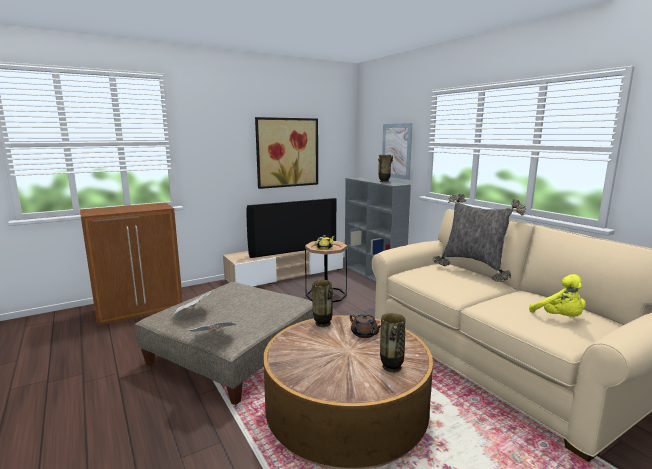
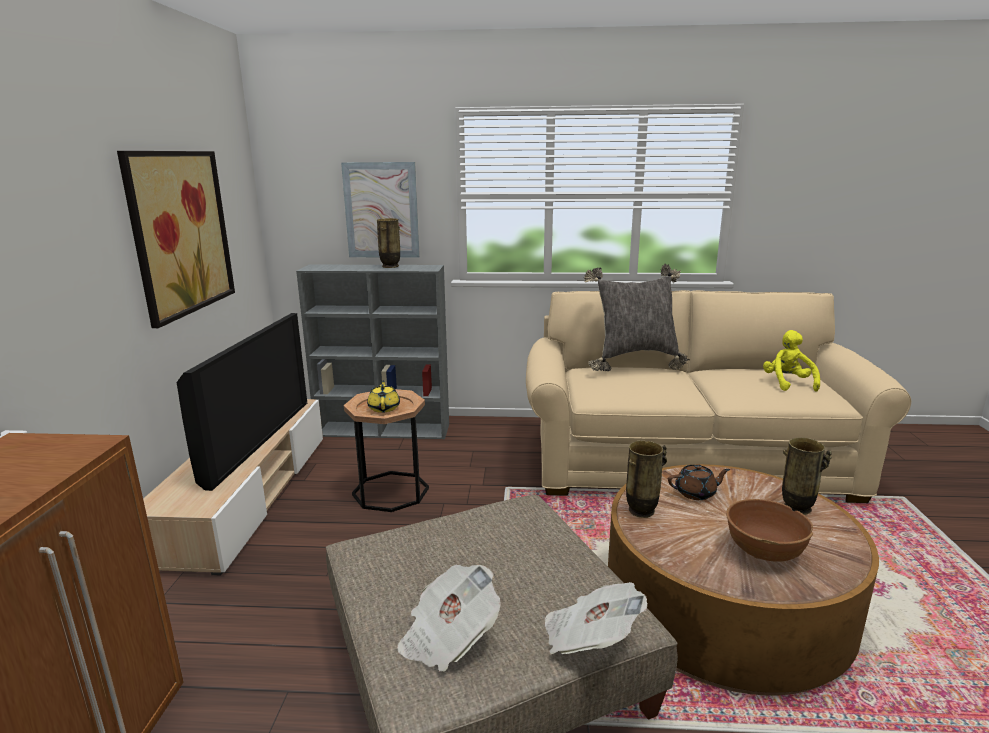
camera: 55 degrees left, 5 degrees up
yellow plush toy [529,274,586,317] -> yellow plush toy turned 105 degrees counterclockwise [763,330,820,392]
none -> brown bowl [726,499,813,562]

